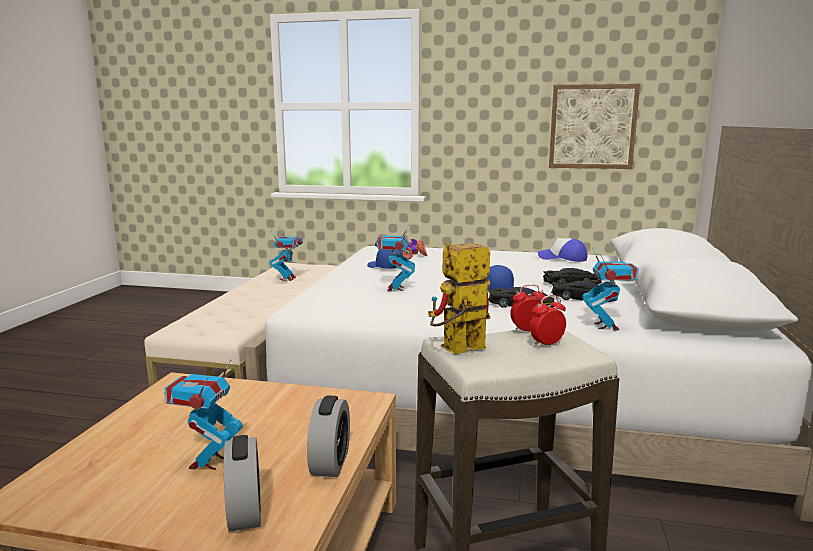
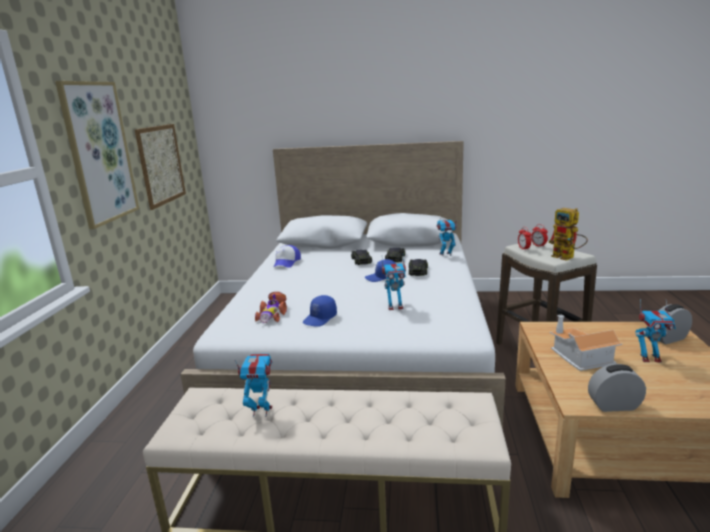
camera: 95 degrees left, 5 degrees up
alarm clock [307,395,350,477] -> alarm clock moved to [588,364,646,412]
none -> picture [55,81,139,229]
none -> toy house [550,315,622,371]

